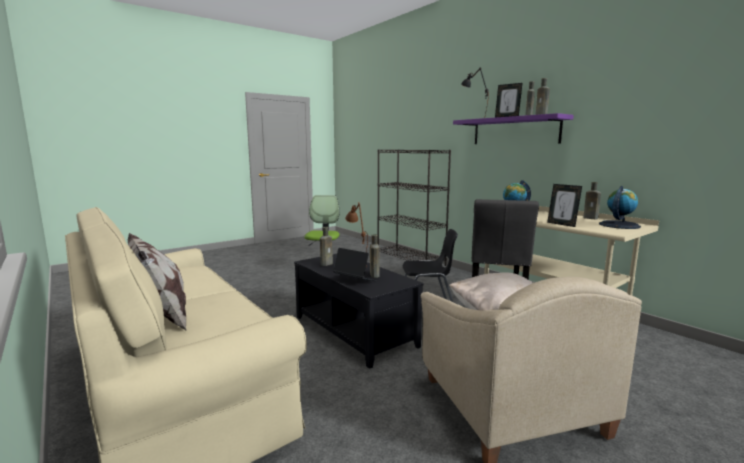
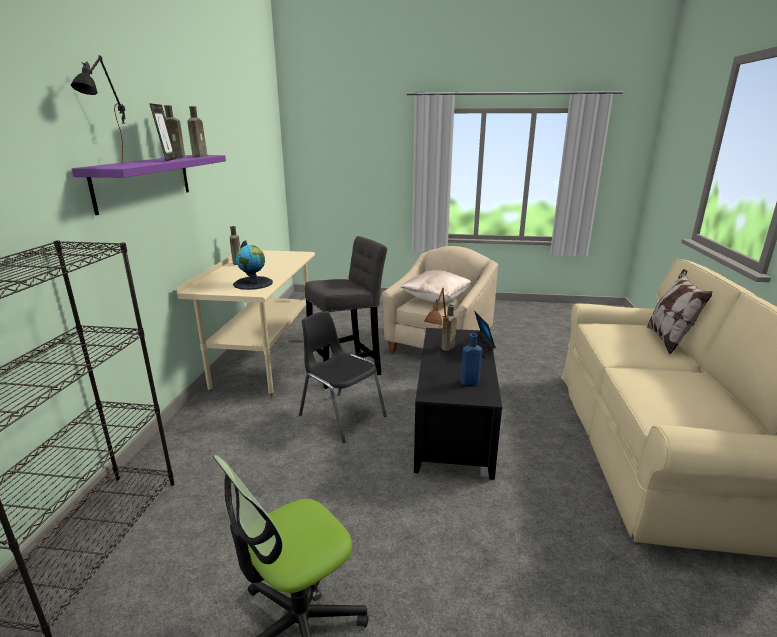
camera: 135 degrees left, 10 degrees up
brown bottle [320,227,333,266] -> blue bottle [460,333,482,385]
picture frame [547,184,582,227] -> none
globe [599,186,641,229] -> none

